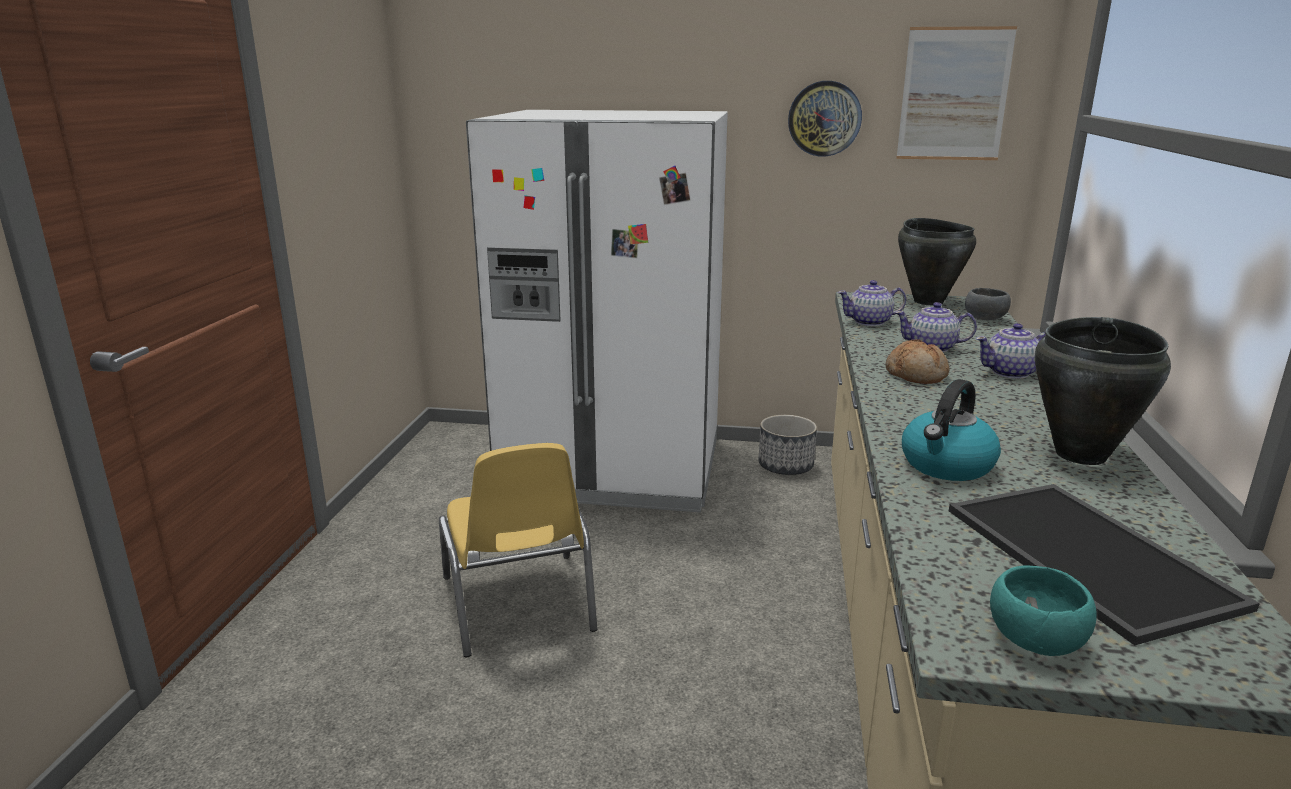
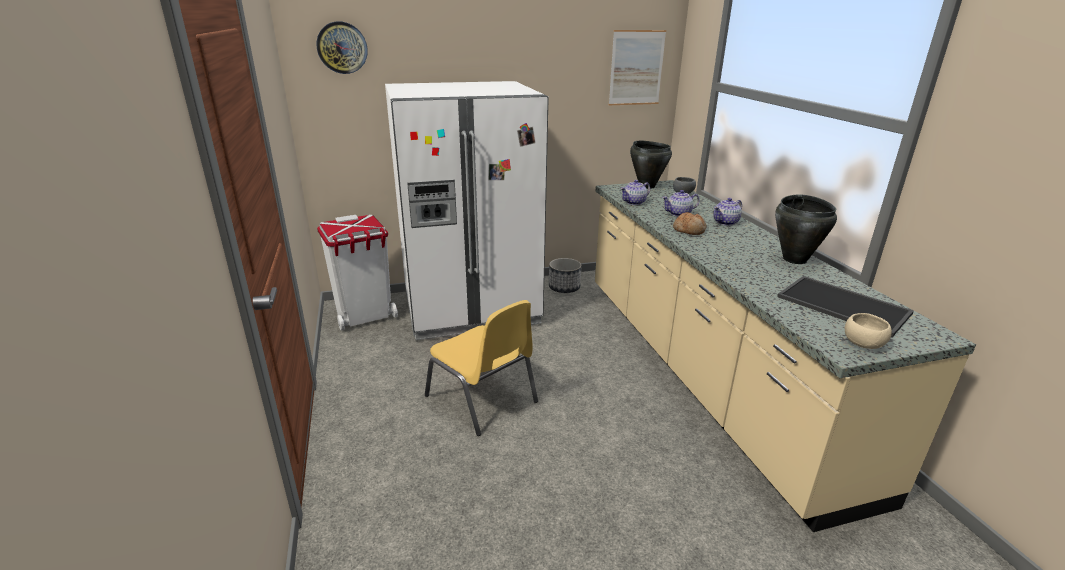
camera: 25 degrees left, 5 degrees up
wall clock [788,81,862,157] -> wall clock moved to [316,21,368,74]
kettle [902,379,1001,481] -> none
turquoise bowl [990,565,1097,656] -> beige bowl [845,313,892,349]
none -> white trash can [317,215,398,331]

